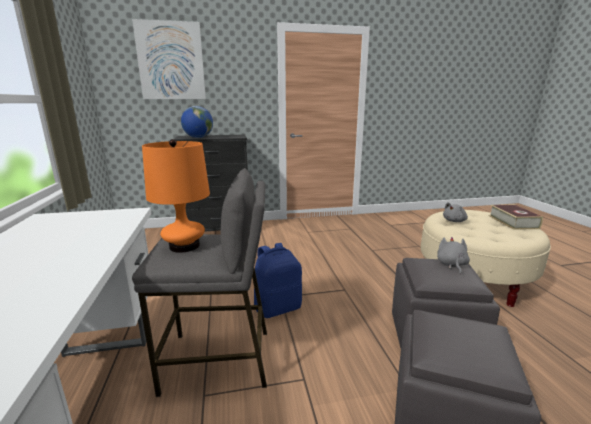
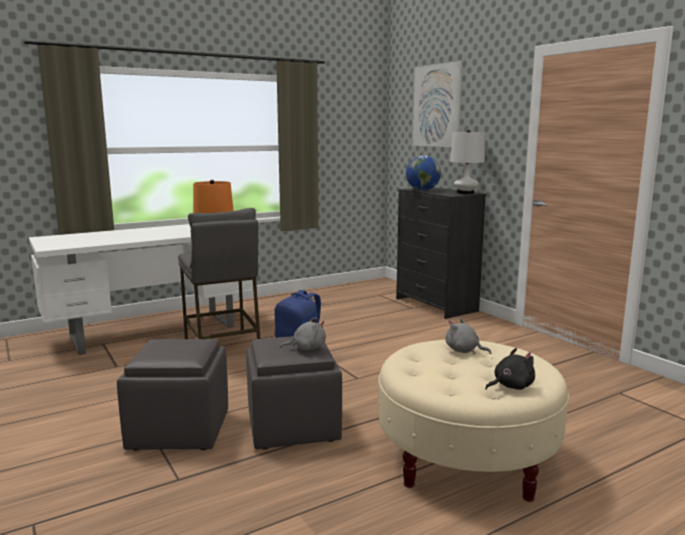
camera: 70 degrees right, 5 degrees down
book [489,205,543,230] -> black plush toy [485,348,535,390]
none -> white table lamp [450,130,485,194]

